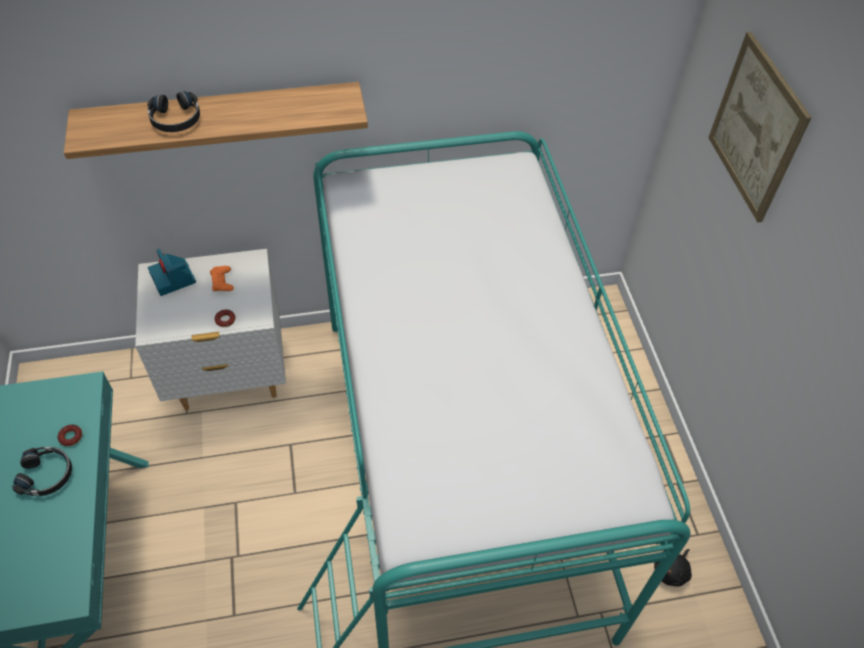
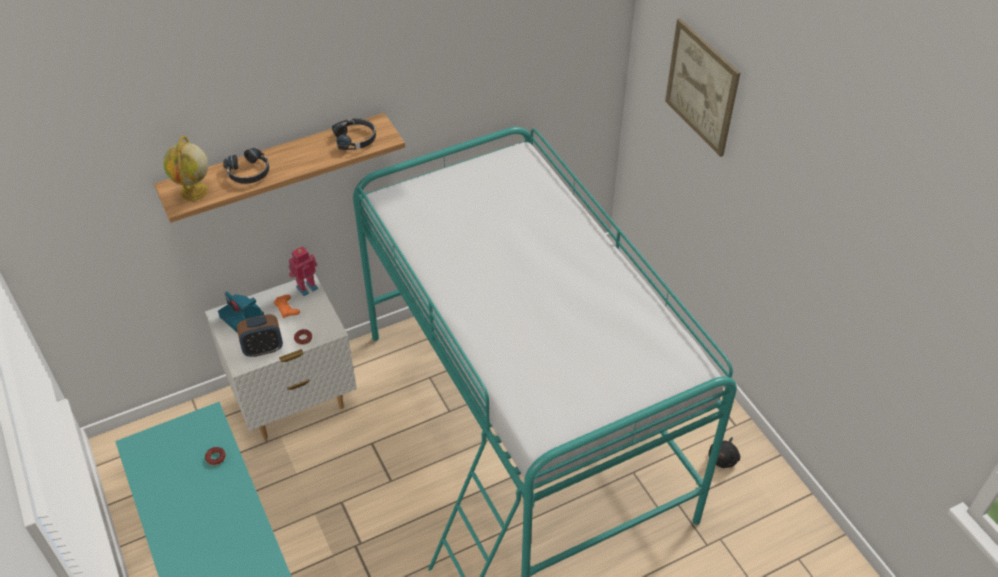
camera: 15 degrees left, 5 degrees down
black headphones [12,447,72,496] -> black headphones moved to [332,118,376,150]
none -> globe [163,136,208,201]
none -> alarm clock [237,314,283,357]
none -> toy robot [288,246,318,296]

